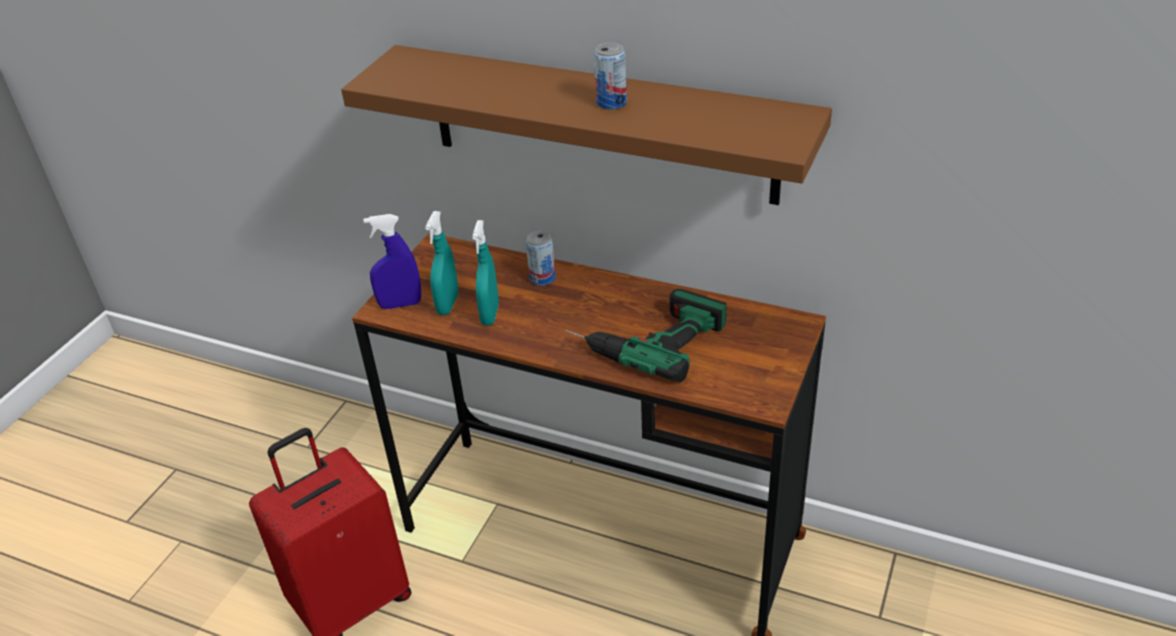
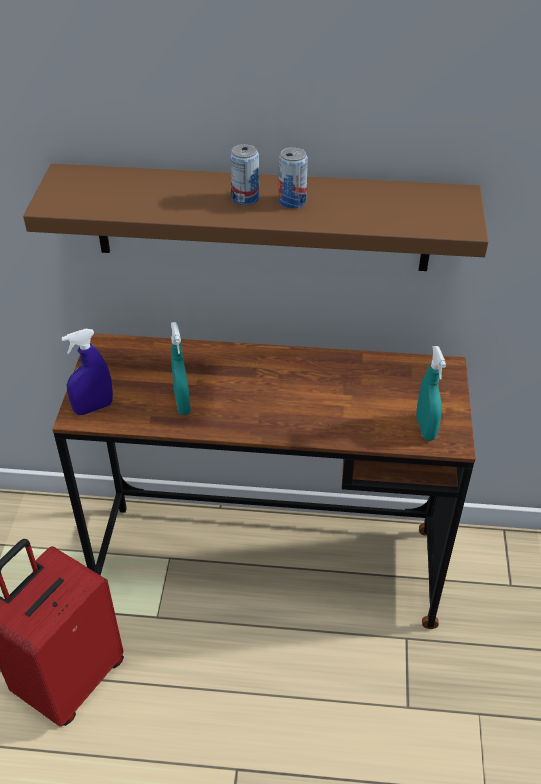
camera: 20 degrees left, 5 degrees up
turquoise spray bottle [425,211,458,315] -> turquoise spray bottle moved to [416,346,446,441]
can [526,231,556,286] -> can moved to [230,144,259,205]
power drill [565,289,727,382] -> none

